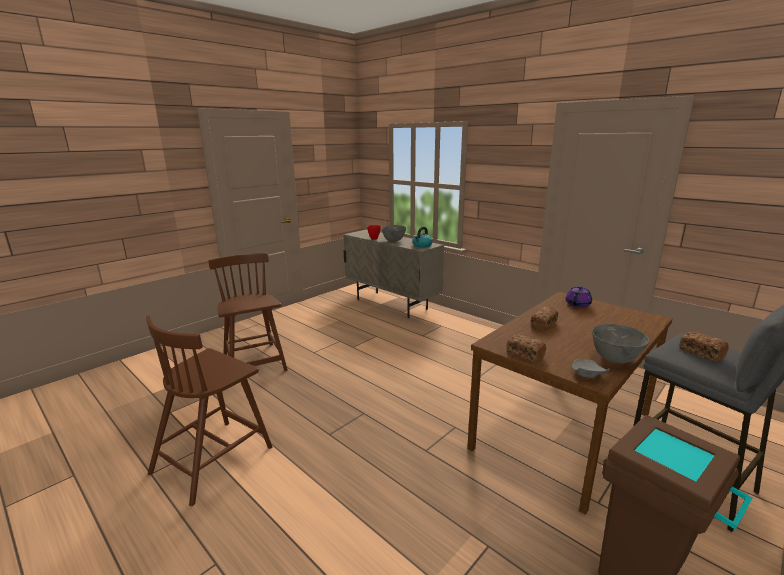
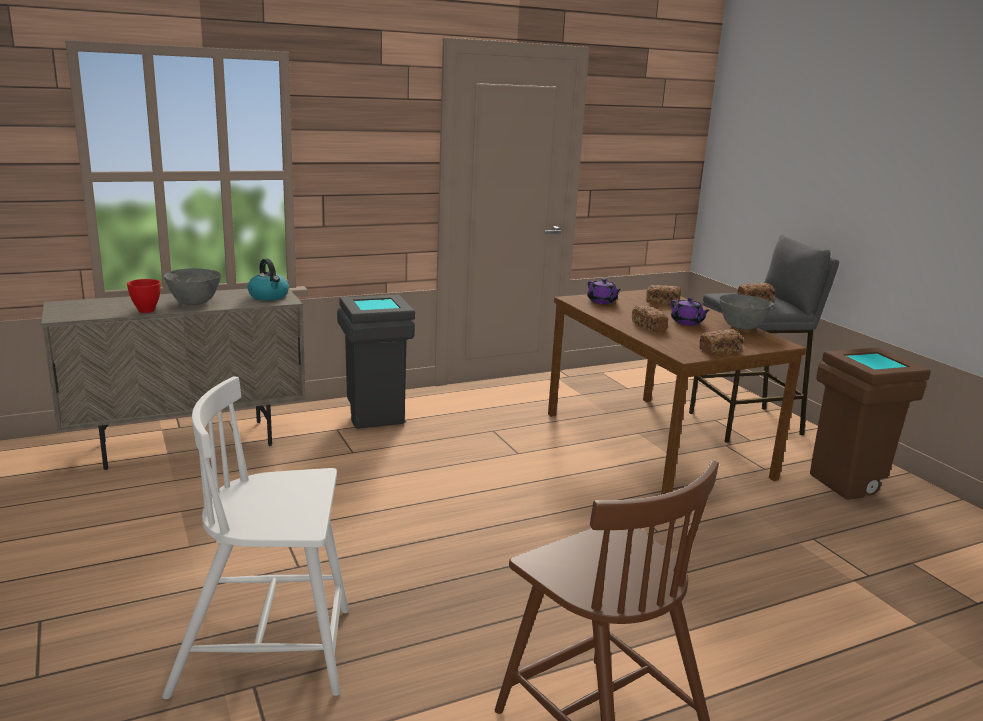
camera: 70 degrees left, 0 degrees up
brown chair [208,253,288,371] -> white chair [162,377,349,699]
grey plate [572,359,610,378] -> none
none -> grey trash can [337,295,415,429]
none -> bread [646,285,681,305]
none -> purple teapot [670,297,710,325]

